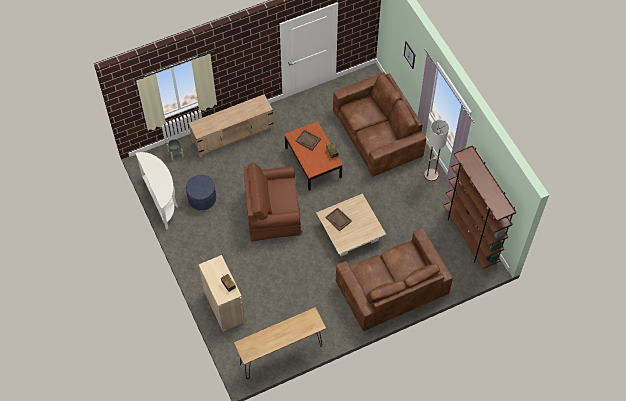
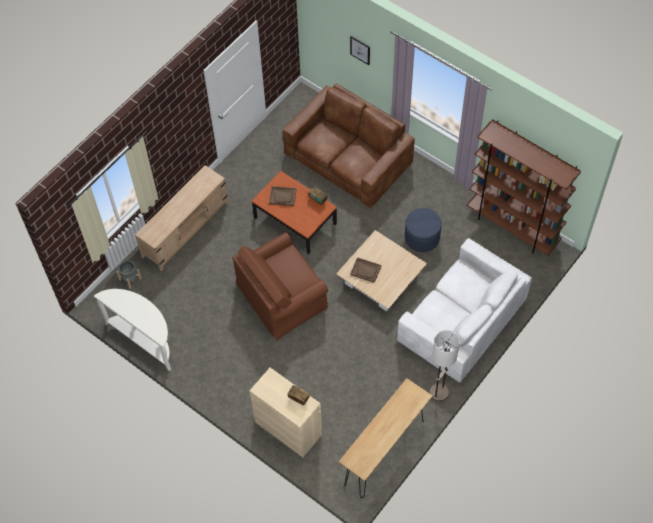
camera: 25 degrees left, 0 degrees up
blue ottoman [186,175,216,210] -> blue ottoman moved to [405,208,441,252]
brown sofa [336,228,453,331] -> white sofa [397,238,532,383]
floor lamp [424,120,449,181] -> floor lamp moved to [430,330,460,401]

